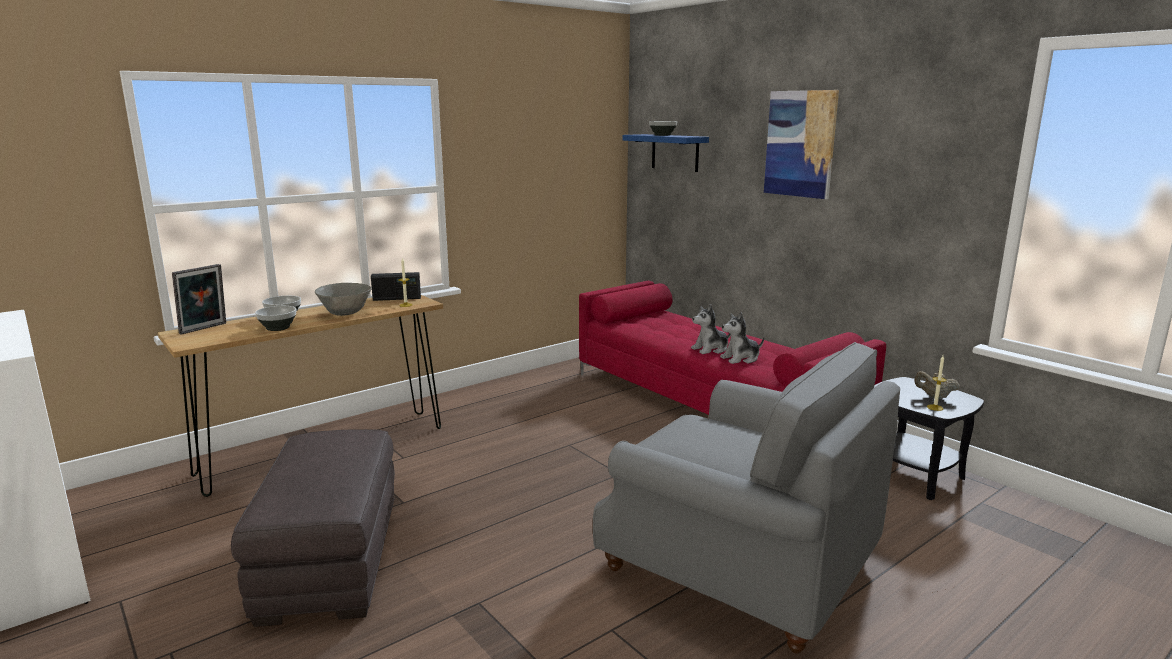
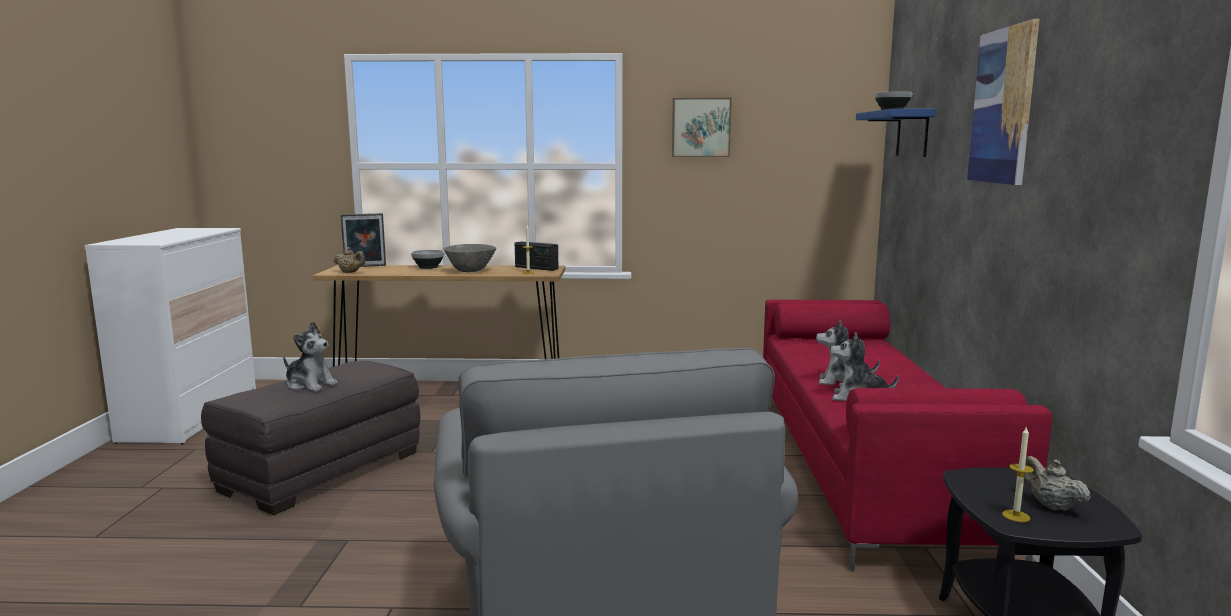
camera: 40 degrees right, 5 degrees down
bowl [255,306,296,331] -> none
none -> plush toy [283,321,338,392]
none -> beige teapot [333,247,365,273]
none -> picture [672,98,732,157]

